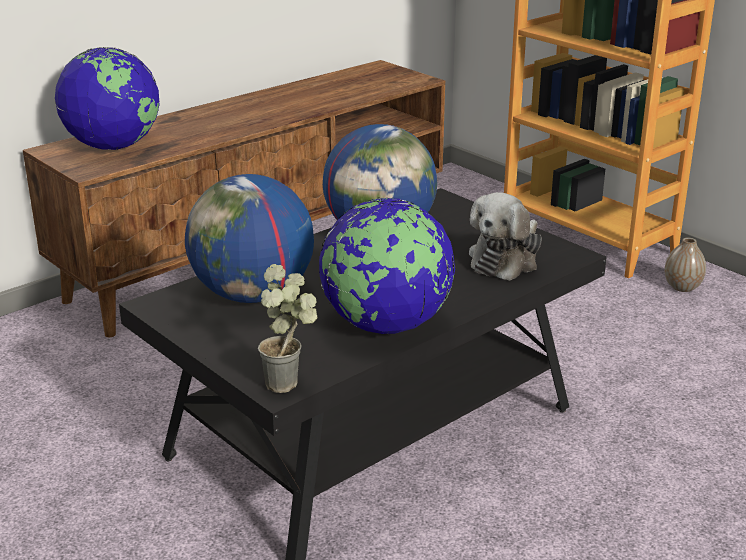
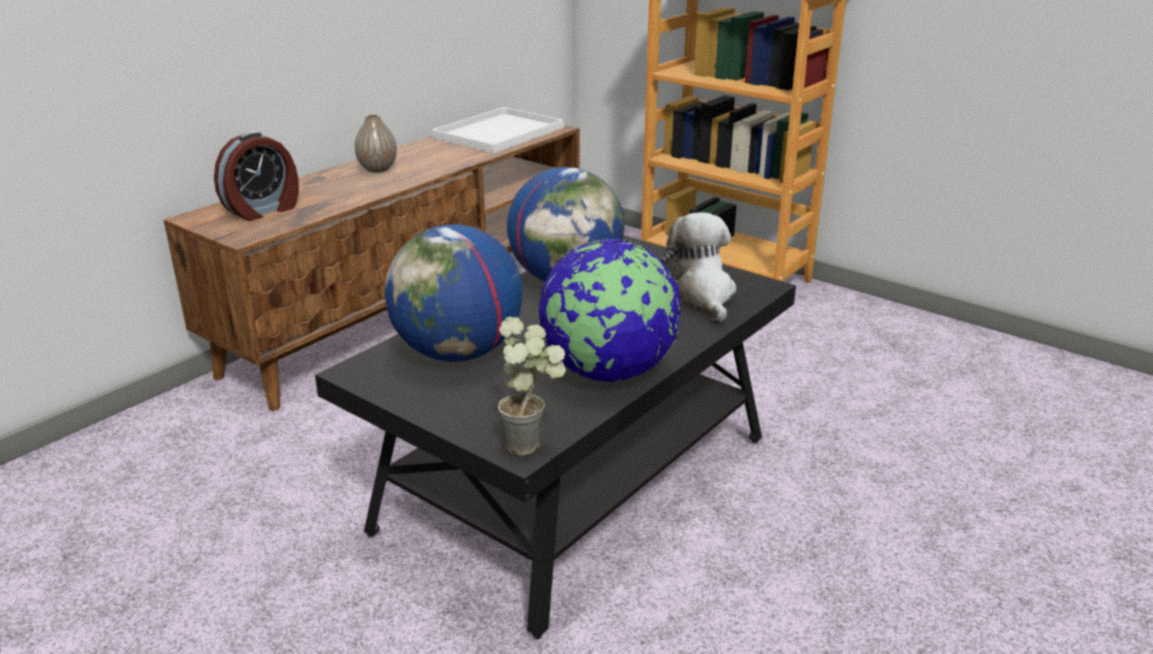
camera: 10 degrees left, 0 degrees up
globe [55,47,160,150] -> alarm clock [214,132,299,221]
plush toy [469,192,542,281] -> plush toy turned 150 degrees clockwise [660,213,736,322]
vase [665,237,706,292] -> vase moved to [355,114,397,173]
none -> white tray [431,107,564,153]

